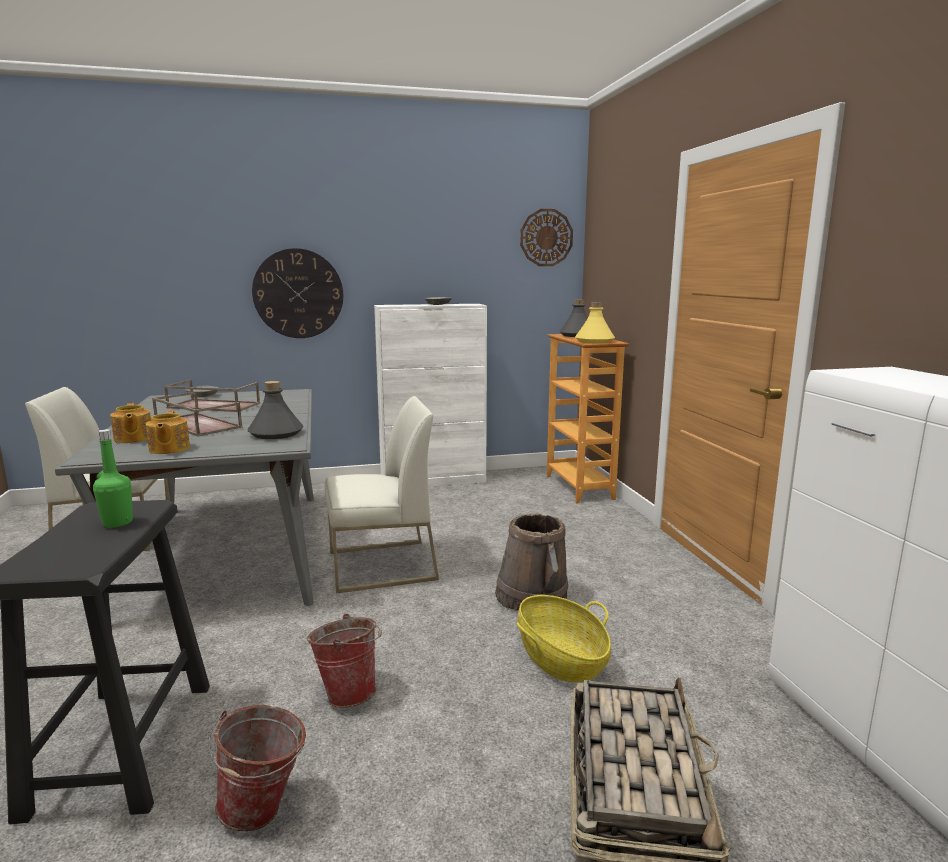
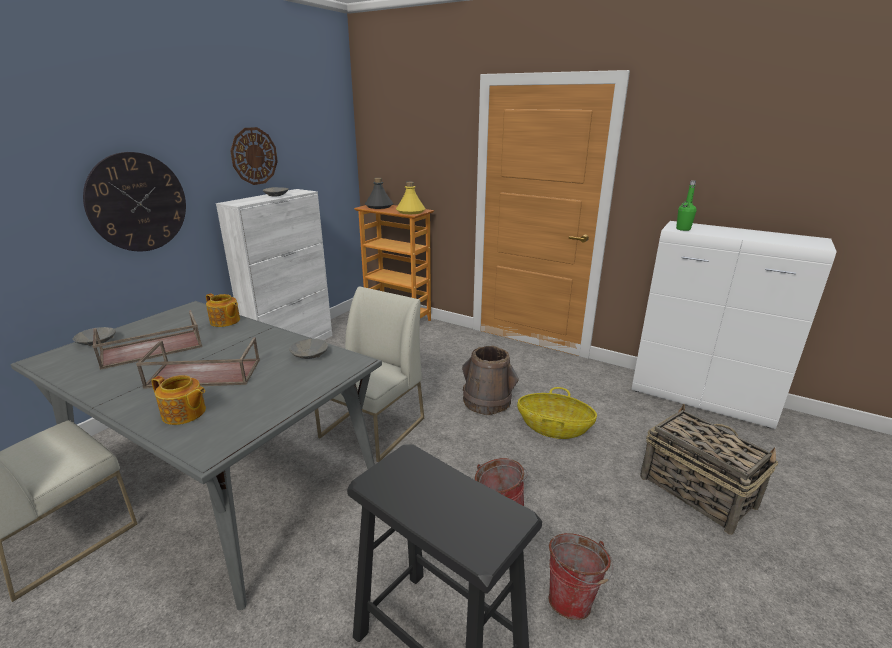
camera: 45 degrees left, 10 degrees up
green bottle [93,429,133,528] -> green bottle moved to [676,180,696,231]
teapot [146,411,190,454] -> teapot moved to [206,294,240,327]
grey bottle [247,381,304,439] -> grey bowl [289,338,328,359]
wall clock [520,209,573,266] -> wall clock moved to [231,127,278,185]

